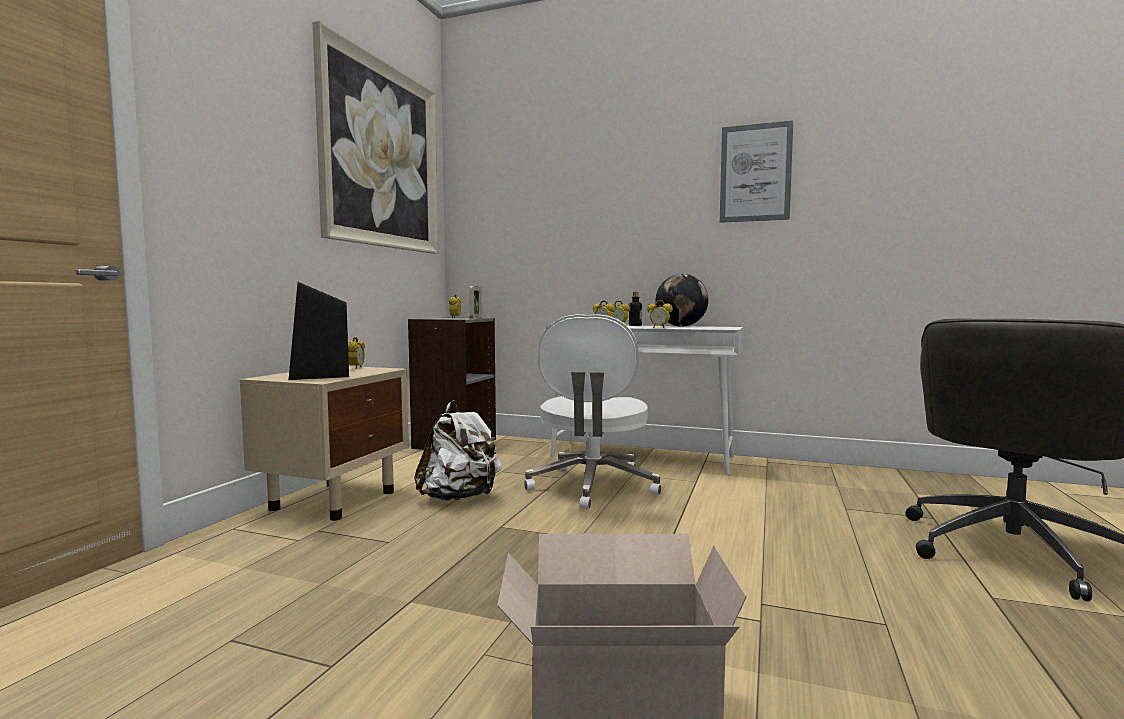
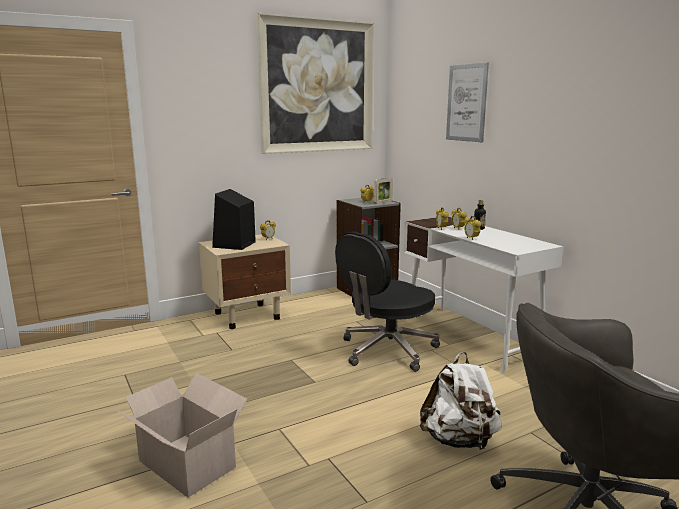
camera: 40 degrees right, 10 degrees up
white backpack [414,401,502,501] -> white backpack moved to [420,352,502,450]
white office chair [524,314,661,509] -> black office chair [335,231,440,372]
globe [655,274,709,327] -> none
picture [720,120,793,223] -> picture moved to [446,62,489,142]

